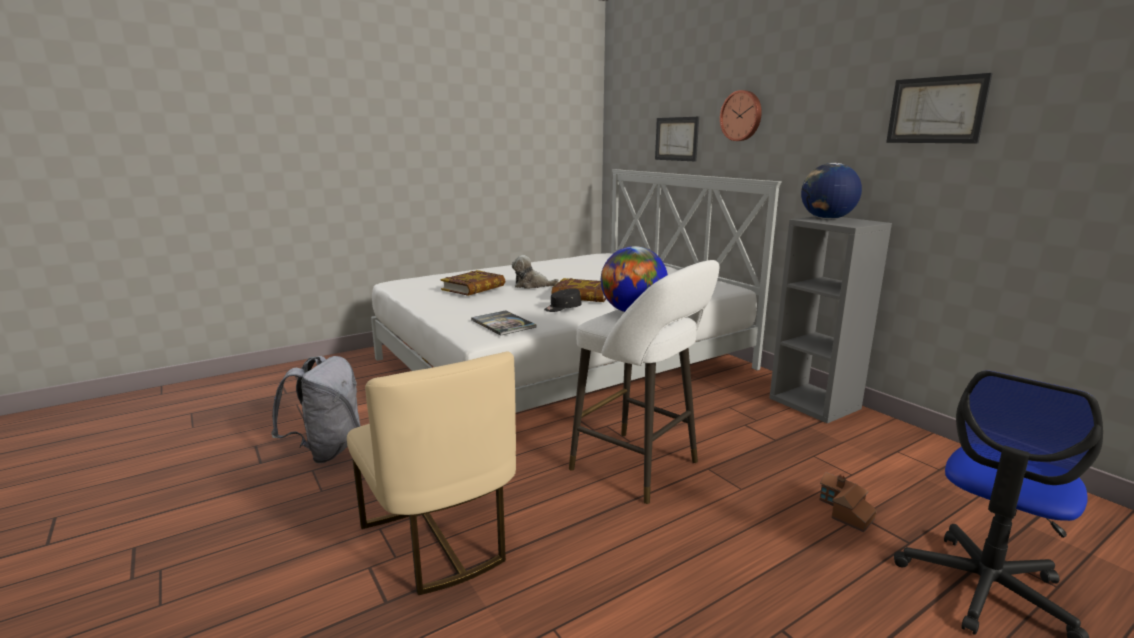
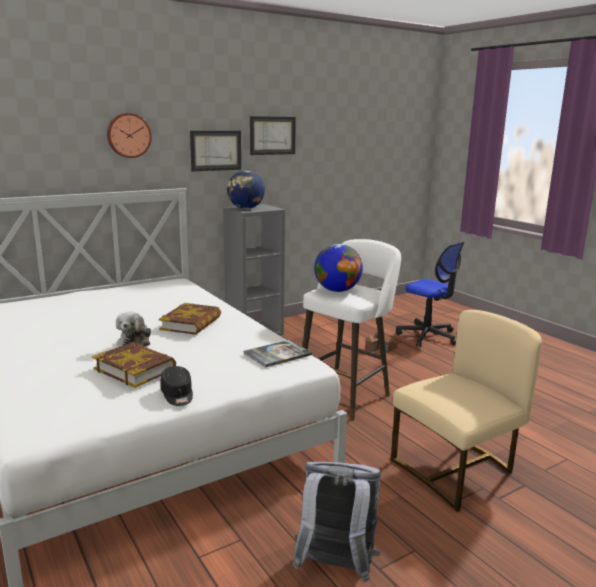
camera: 90 degrees left, 0 degrees up
black cap [544,288,581,312] -> black cap moved to [160,366,193,406]
picture [655,117,699,162] -> picture moved to [190,131,241,171]

